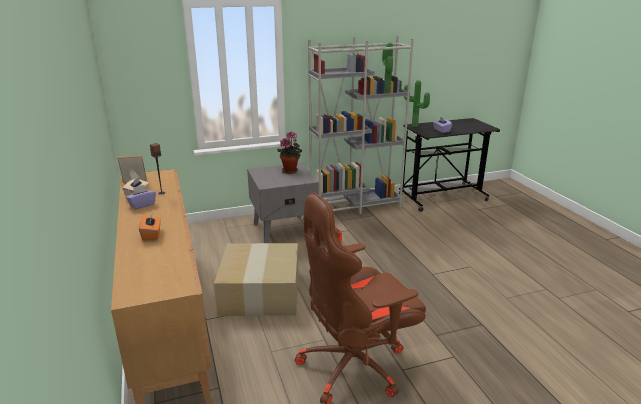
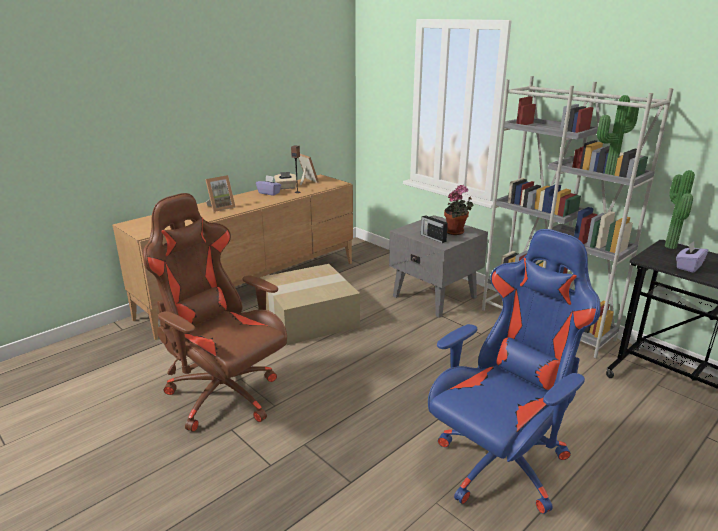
camera: 65 degrees right, 0 degrees up
orange tissue box [139,213,161,241] -> picture frame [205,175,236,212]
none -> radio [421,215,448,243]
none -> blue office chair [428,229,601,514]

